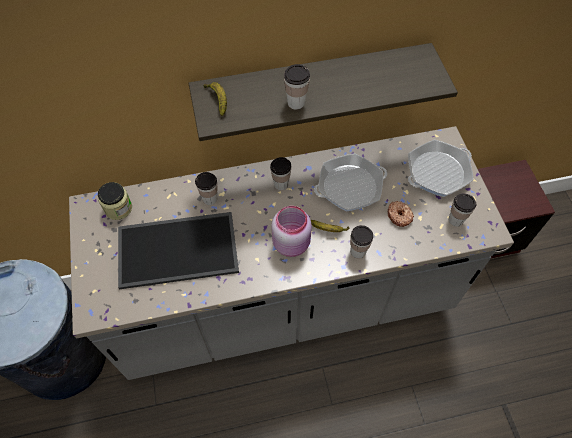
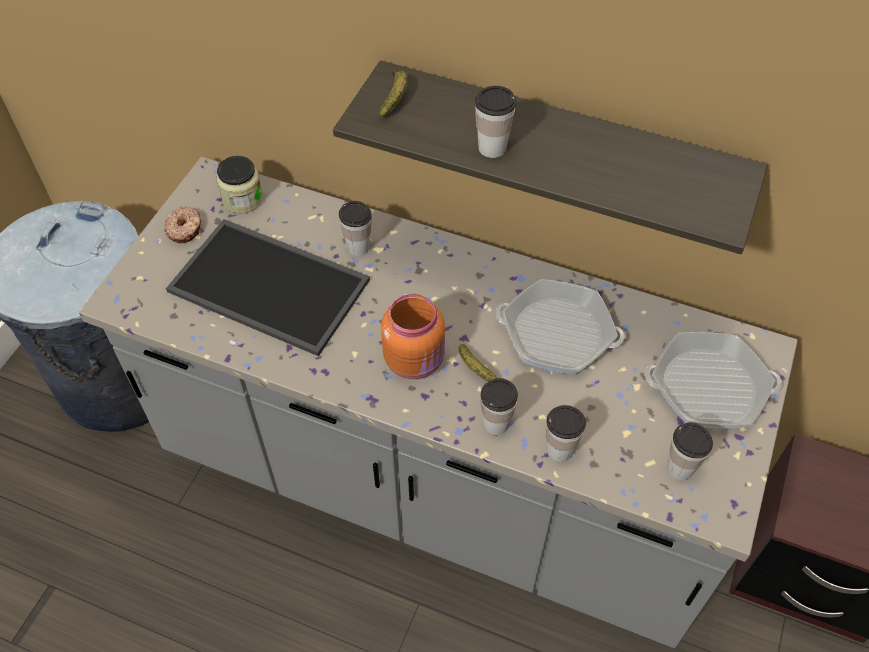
camera: 35 degrees right, 5 degrees down
cup [270,157,291,191] -> cup moved to [546,405,586,462]
pink jar [271,206,312,257] -> orange jar [381,294,445,379]
donut [388,201,414,227] -> donut moved to [164,206,201,243]

